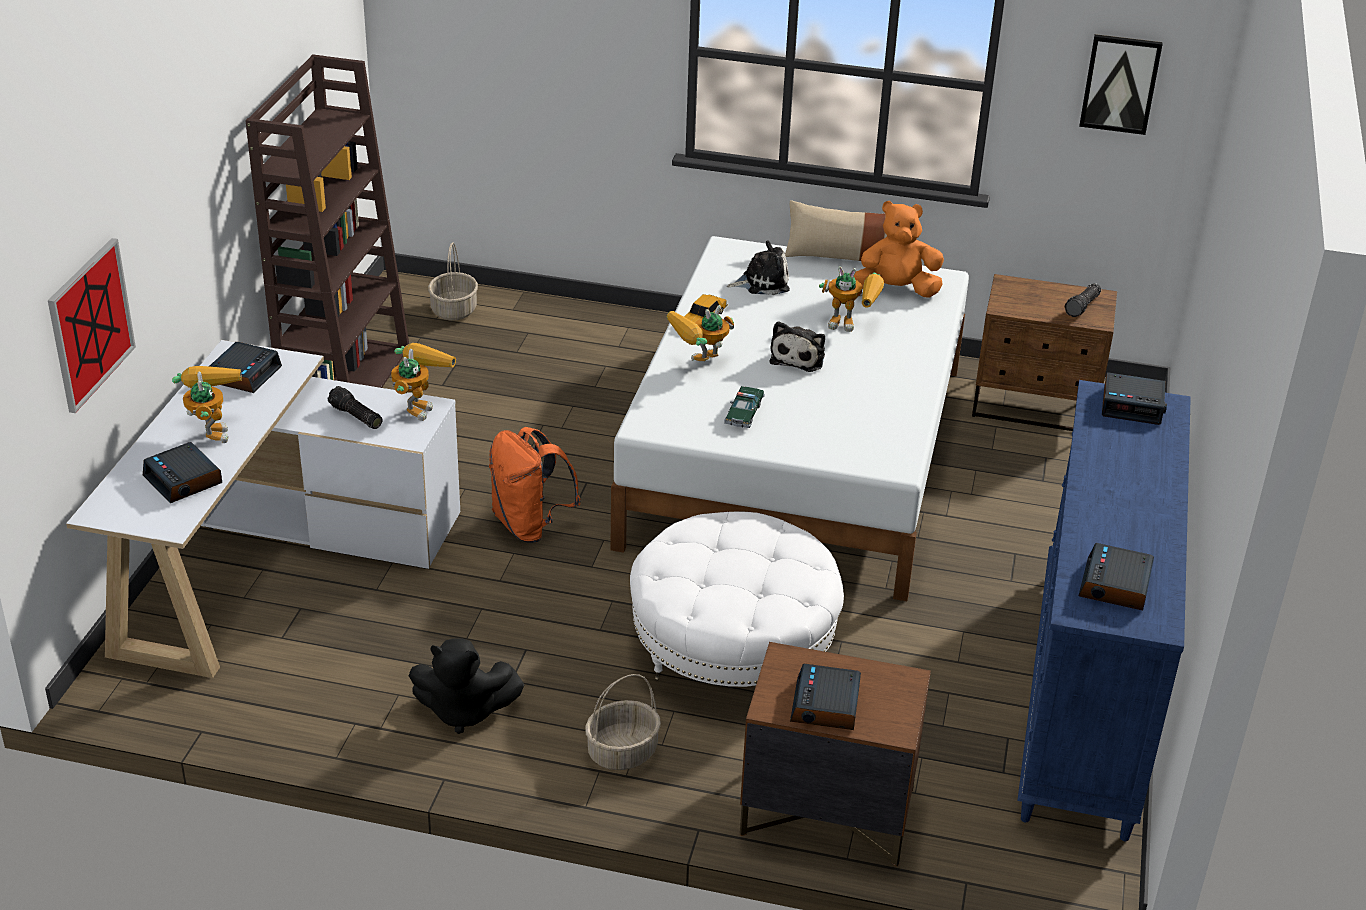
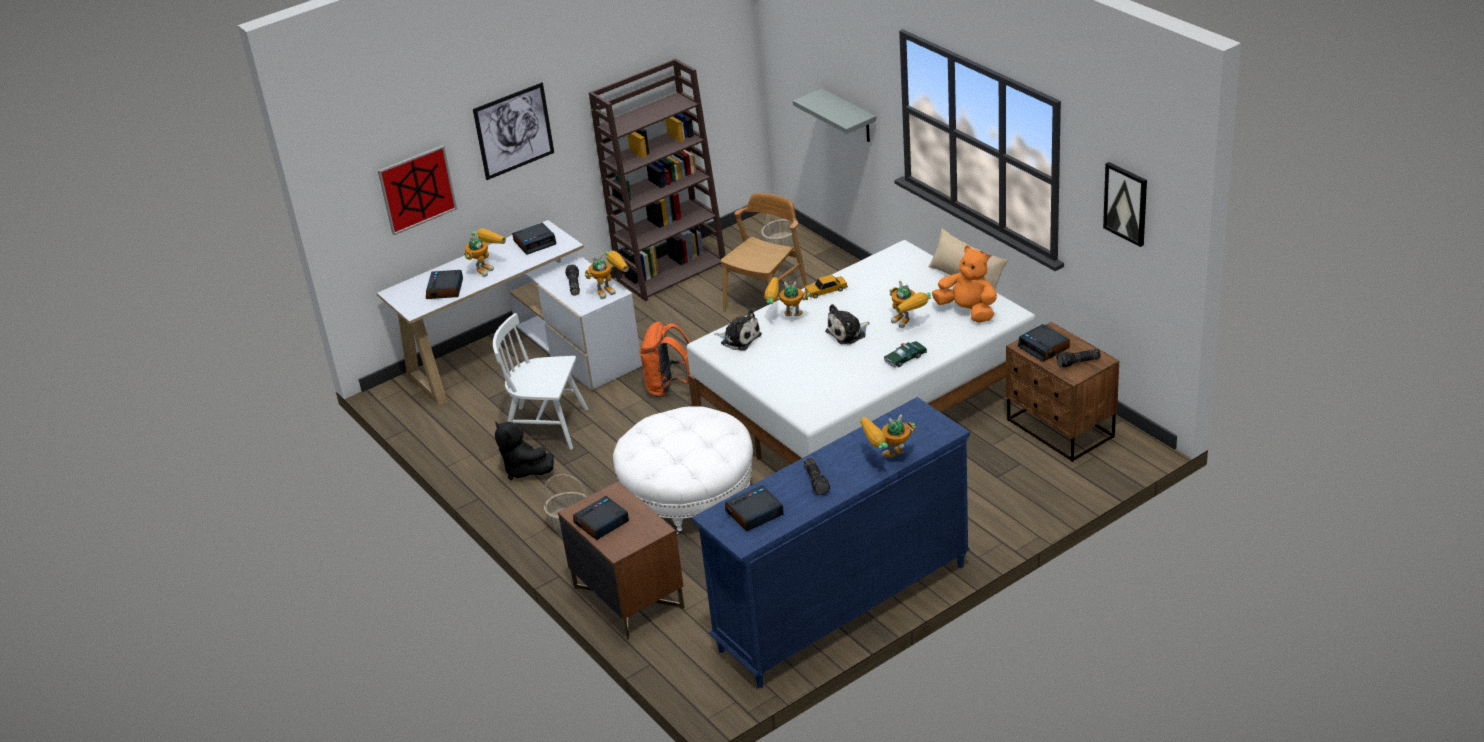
camera: 45 degrees right, 0 degrees up
toy car [724,386,765,428] -> toy car moved to [884,341,927,368]
plush toy [727,240,790,295] -> plush toy moved to [714,310,762,351]
alarm clock [1102,372,1167,425] -> alarm clock moved to [1018,324,1070,362]
none -> picture [473,82,554,180]
none -> white chair [493,313,588,450]
none -> brown chair [720,192,807,312]
none -> grey shelf [793,88,876,142]
none -> flashlight [804,458,830,495]
none -> toy robot [860,415,916,458]

